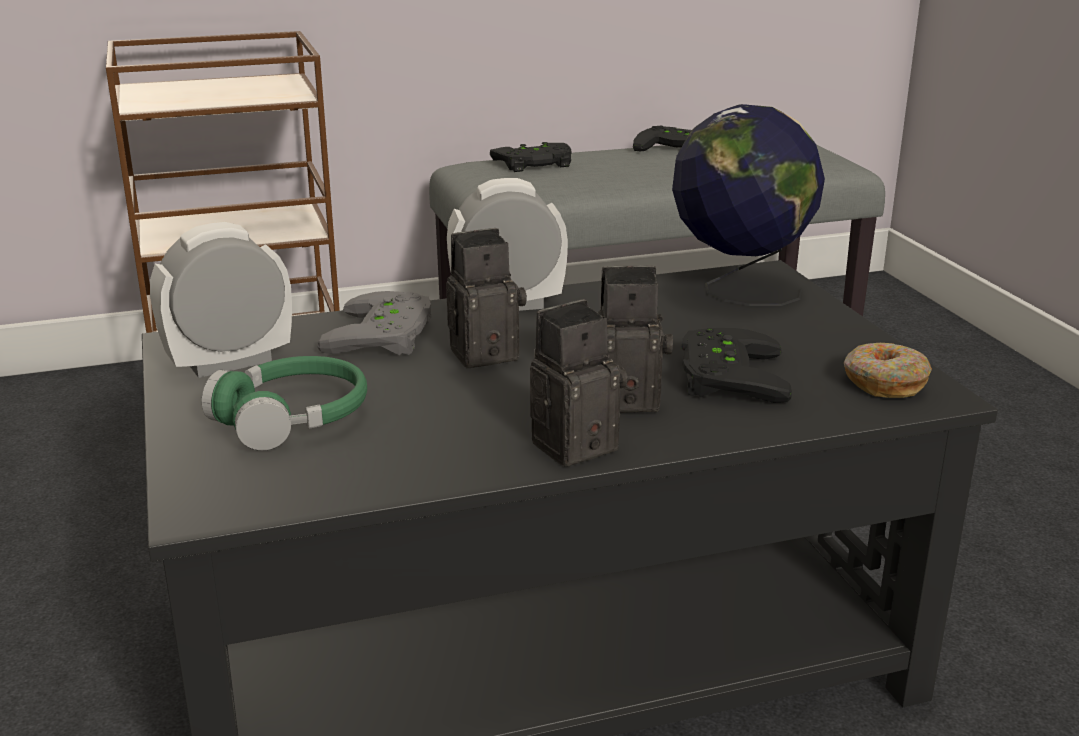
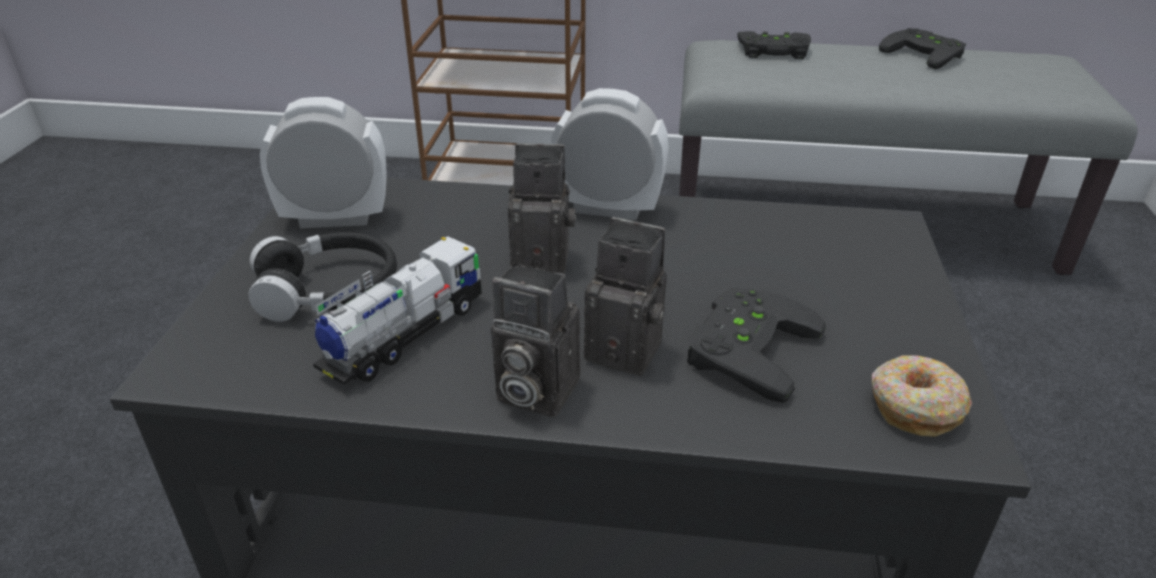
camera: 25 degrees right, 10 degrees up
green headphones [202,356,367,451] -> black headphones [248,232,397,322]
grey game controller [317,291,431,355] -> none
camera [530,299,628,467] -> camera turned 150 degrees counterclockwise [491,263,580,418]
globe [672,104,825,306] -> none
none -> toy truck [313,237,482,385]

